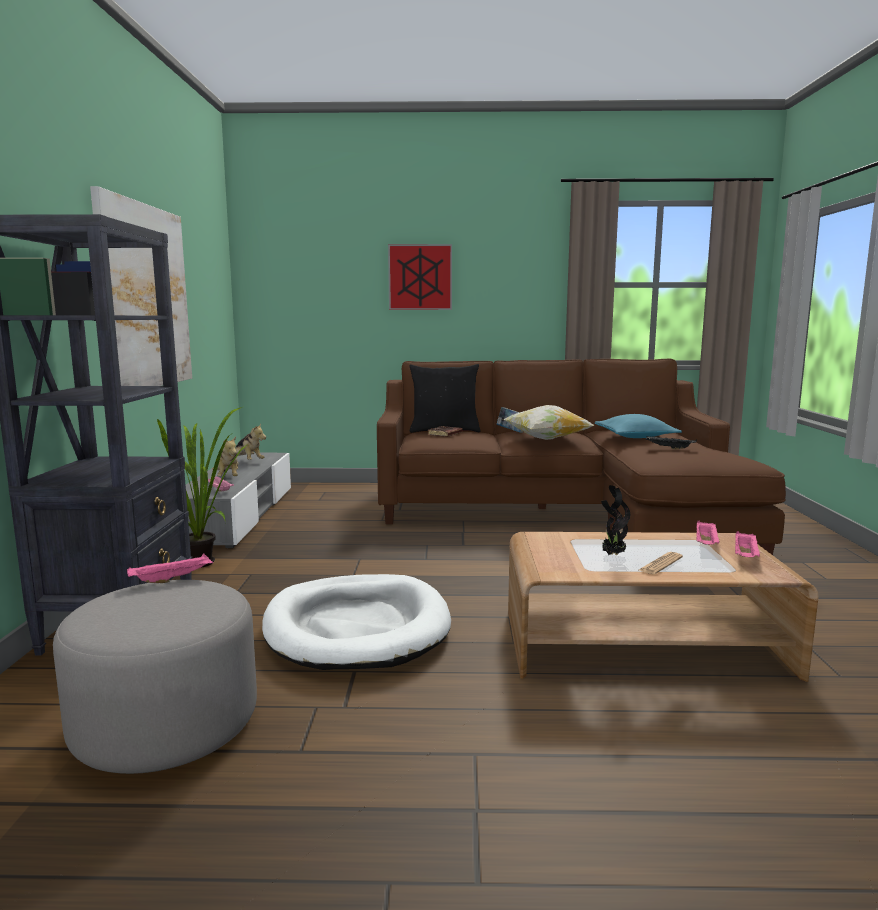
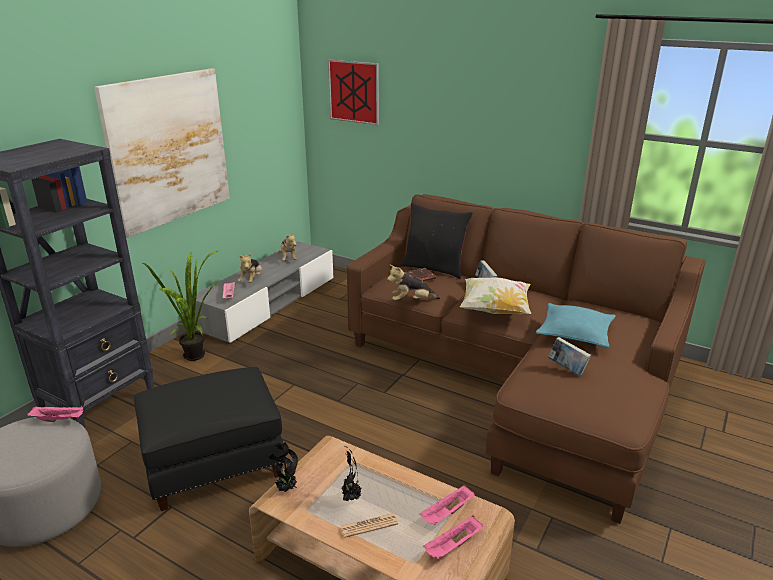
camera: 30 degrees right, 15 degrees up
white dog bed [262,574,451,670] -> black ottoman [134,367,286,511]
picture [388,244,452,310] -> picture moved to [328,60,379,125]
black tray [646,436,697,449] -> book [548,337,591,376]
none -> potted plant [269,442,298,492]
none -> plush toy [387,265,441,300]

